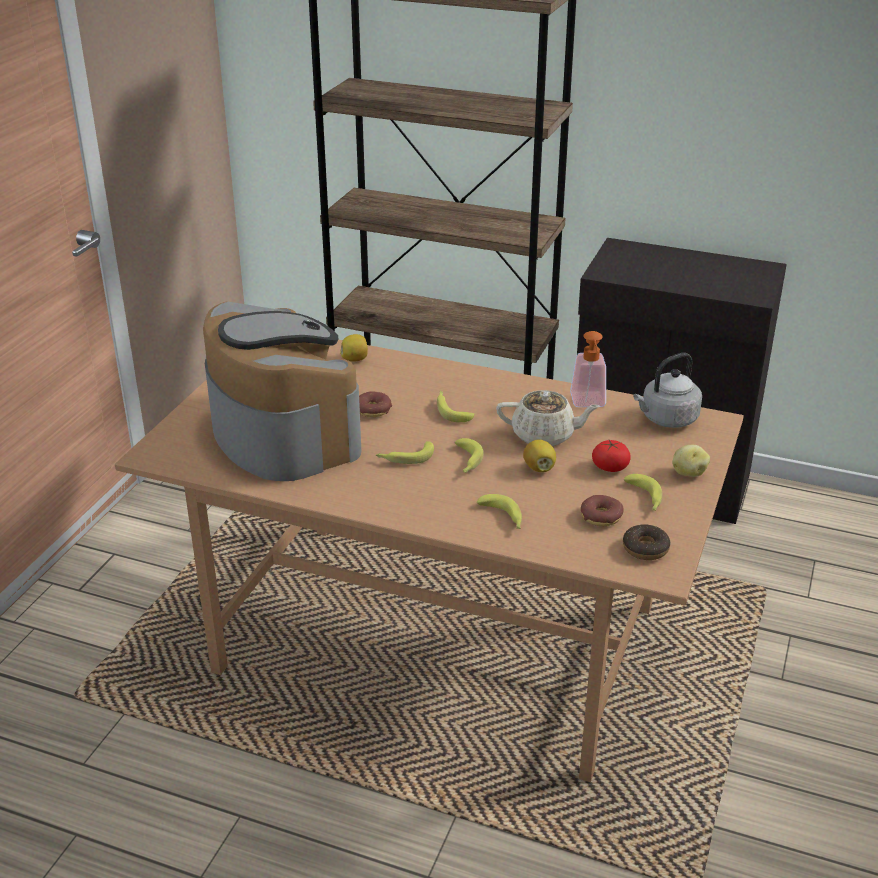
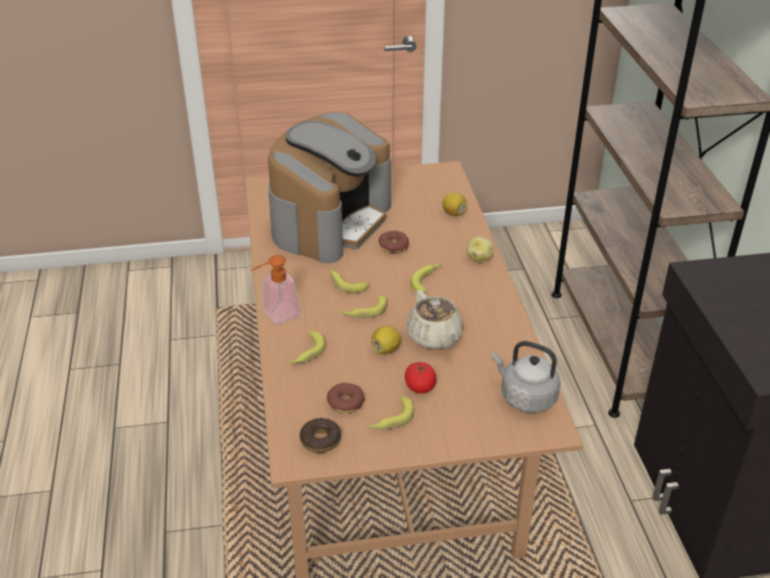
camera: 60 degrees right, 5 degrees up
soap dispenser [570,331,606,407] -> soap dispenser moved to [251,255,300,324]
potato [672,445,710,477] -> potato moved to [467,236,494,263]

